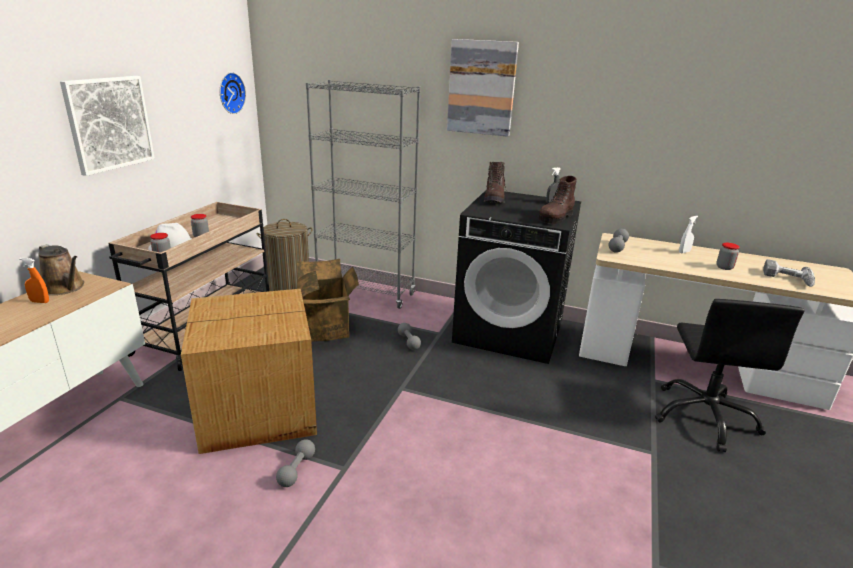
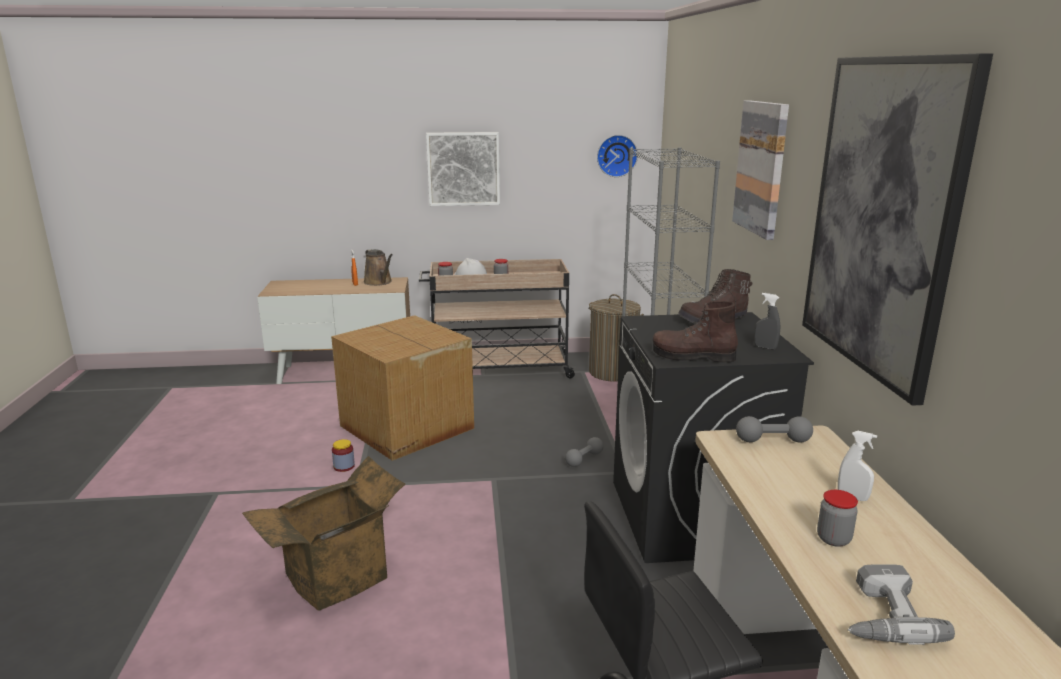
camera: 65 degrees right, 5 degrees down
brown watering can [38,244,84,295] -> brown watering can turned 45 degrees counterclockwise [363,249,393,286]
grey dumbbell [276,439,315,487] -> jar [332,439,355,472]
cardboard box [296,259,359,342] -> cardboard box moved to [242,456,405,611]
none -> picture [802,53,993,406]

